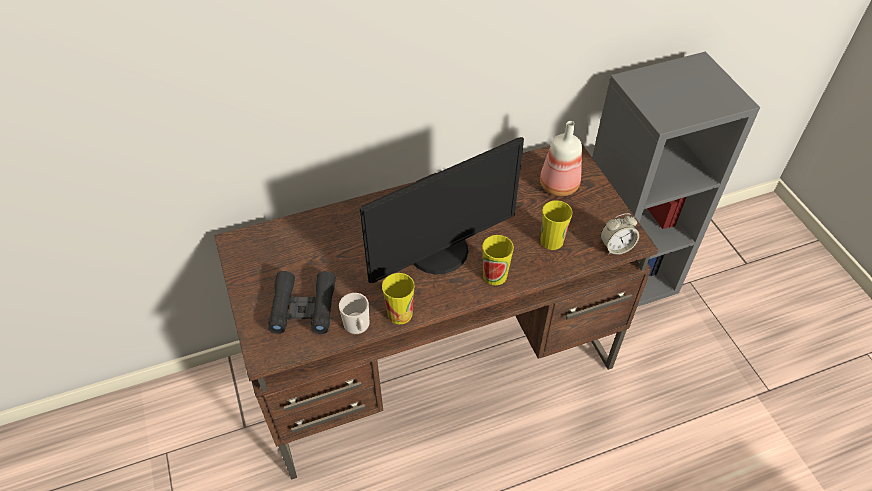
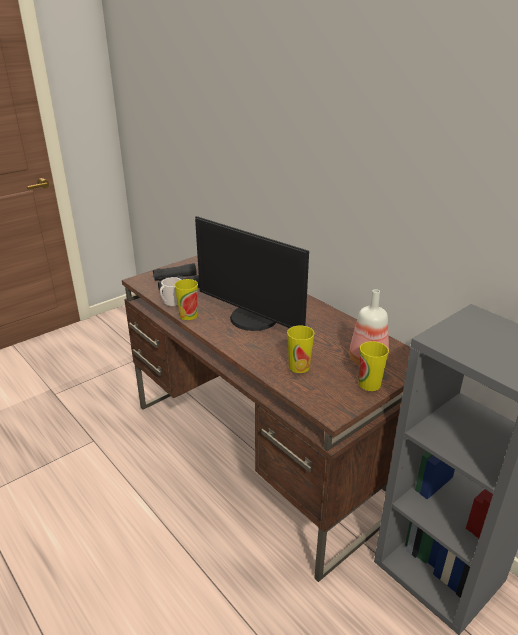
camera: 70 degrees right, 20 degrees down
cup [482,235,514,285] -> cup moved to [359,341,389,391]
alarm clock [600,213,639,255] -> none

